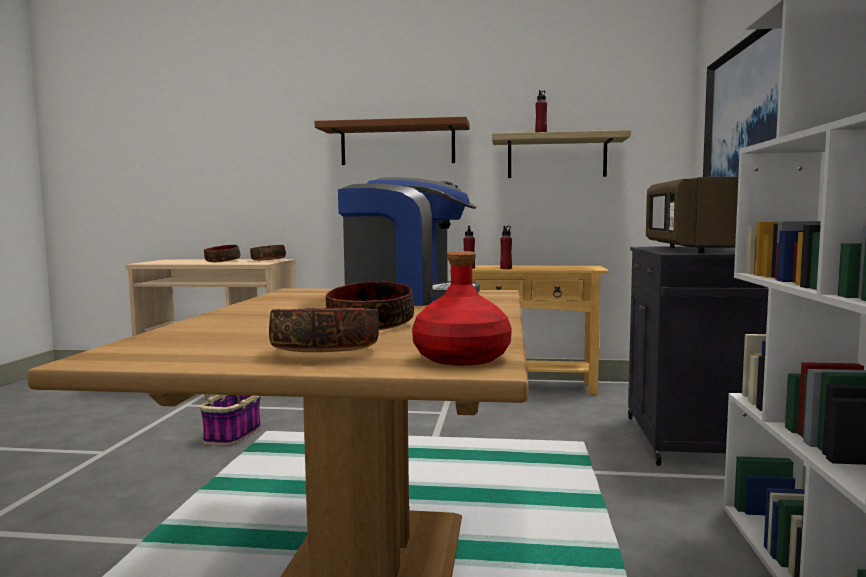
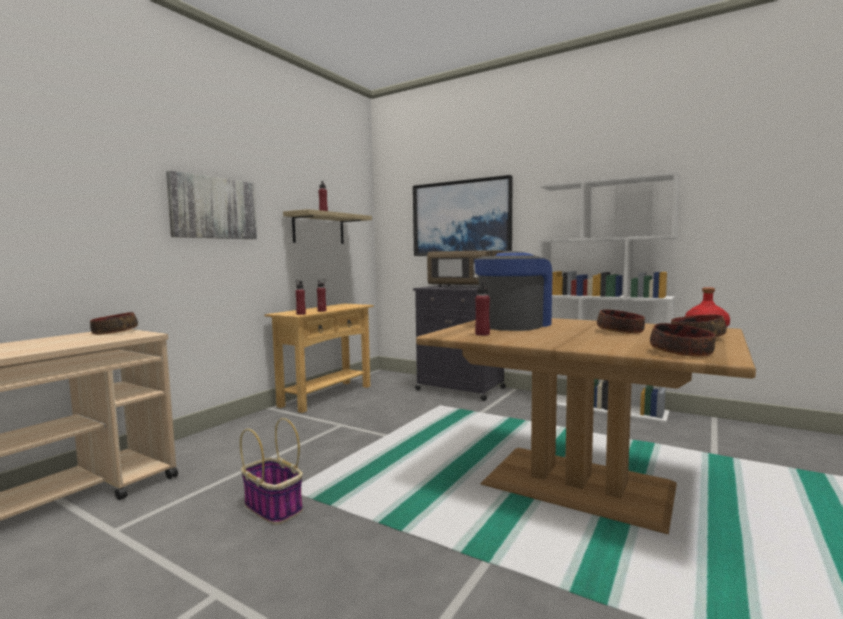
camera: 65 degrees left, 0 degrees up
bowl [204,245,240,262] -> bowl moved to [650,323,716,357]
brown shelf [315,117,470,165] -> picture [166,171,257,239]
none -> red bottle [475,281,490,336]

